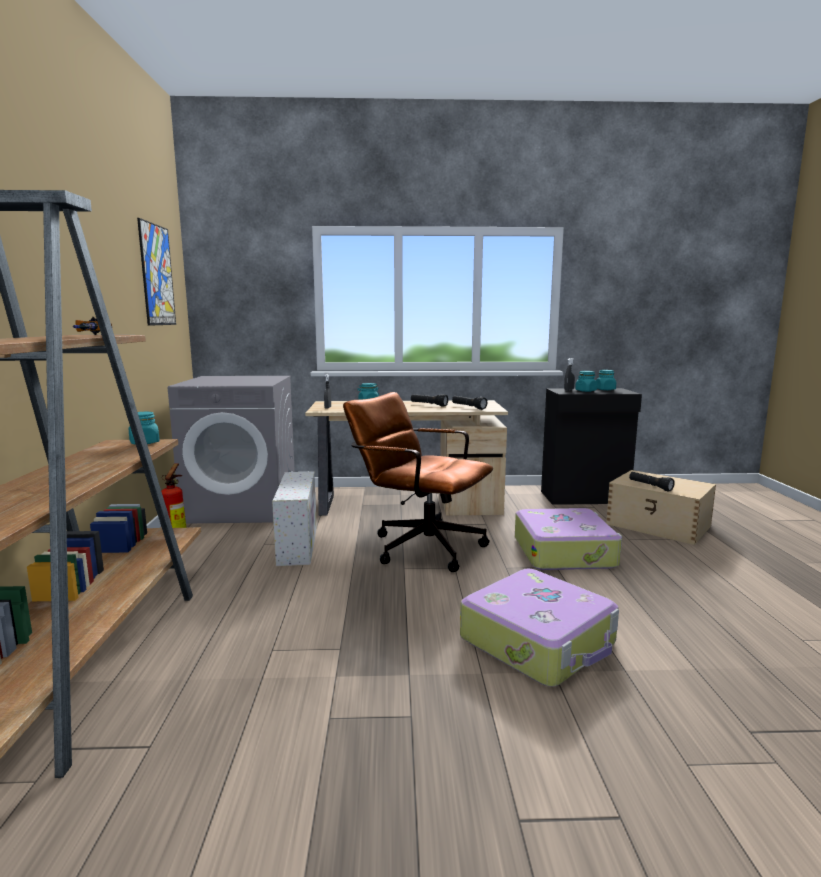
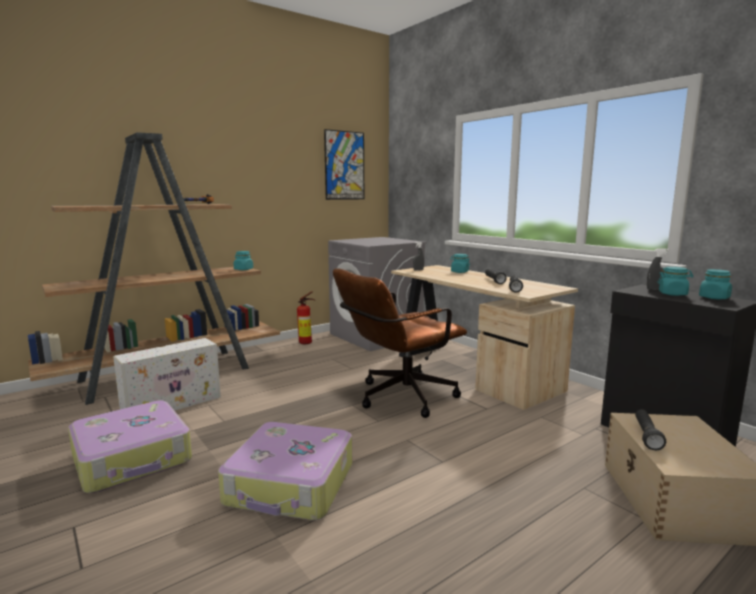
camera: 55 degrees right, 0 degrees up
white storage box [272,471,317,566] -> white storage box moved to [113,338,221,411]
brown office chair [343,392,493,572] -> brown office chair turned 120 degrees counterclockwise [333,269,467,418]
suitcase [515,508,622,570] -> suitcase moved to [68,400,192,493]

